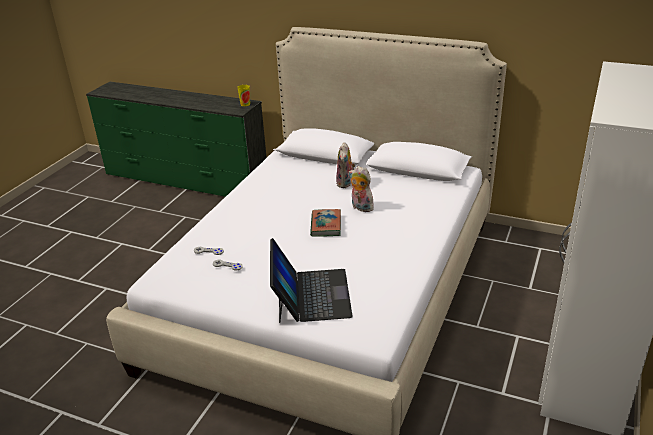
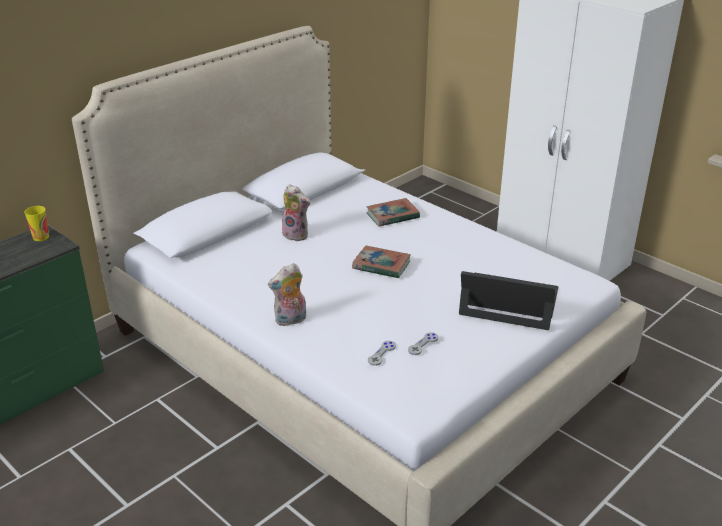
camera: 70 degrees left, 0 degrees up
plush toy [349,166,375,212] -> plush toy moved to [268,263,306,326]
none -> book [366,198,420,226]

